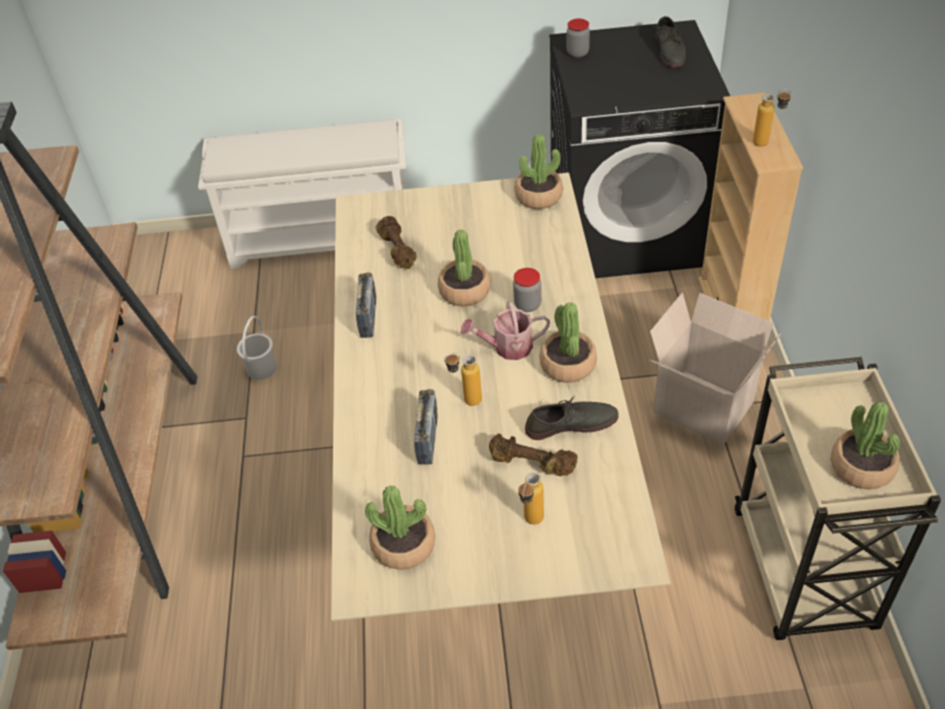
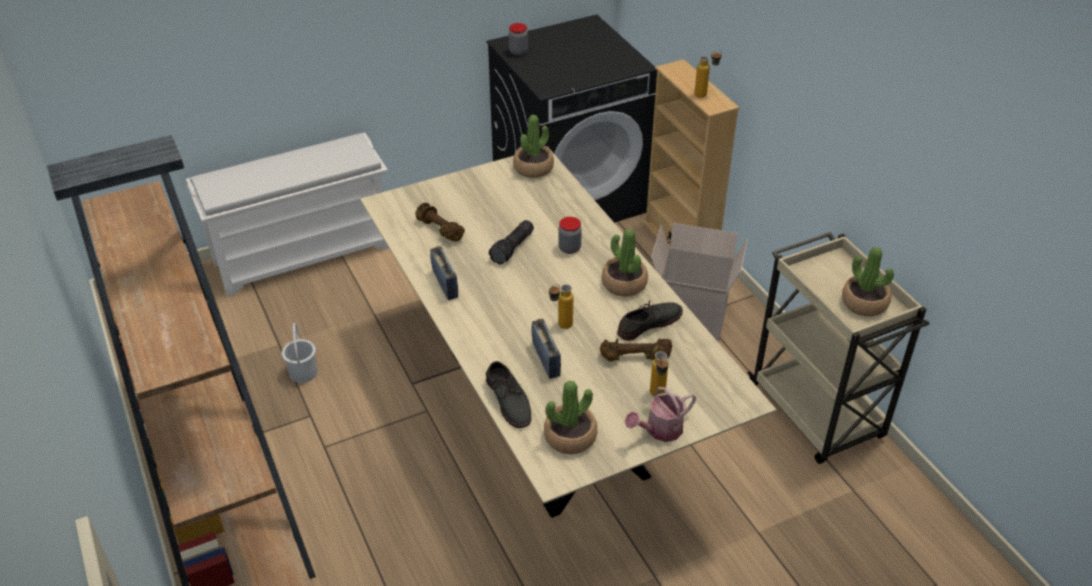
camera: 25 degrees left, 5 degrees down
potted plant [438,229,491,306] -> flashlight [489,220,534,264]
watering can [461,301,550,360] -> watering can moved to [625,387,696,442]
grey shoe [655,16,686,67] -> grey shoe moved to [486,361,532,428]

